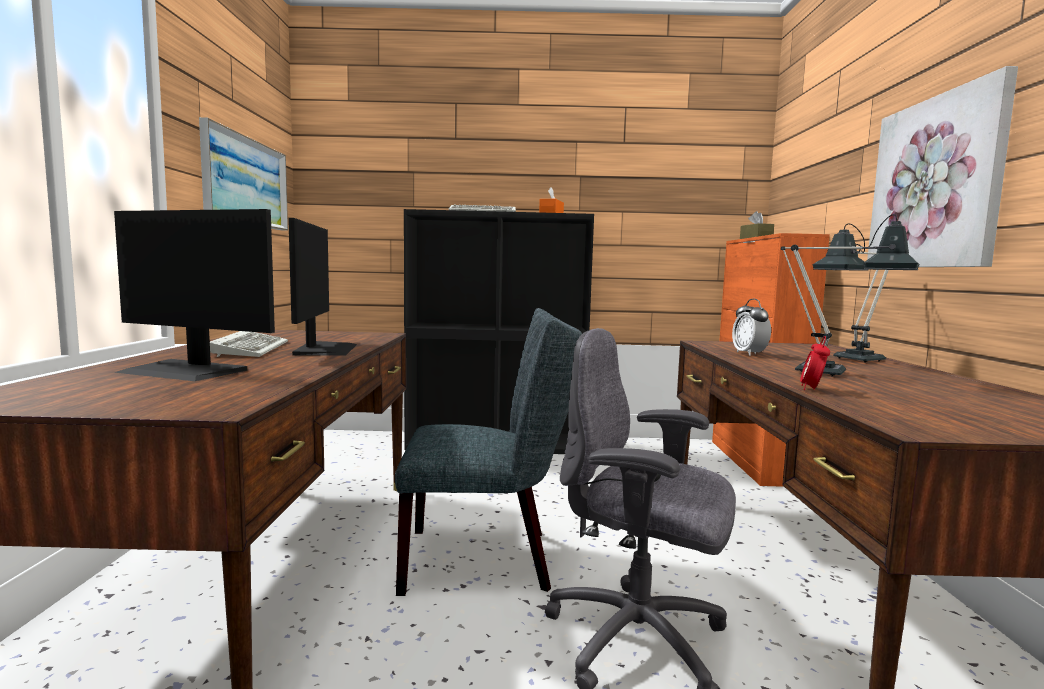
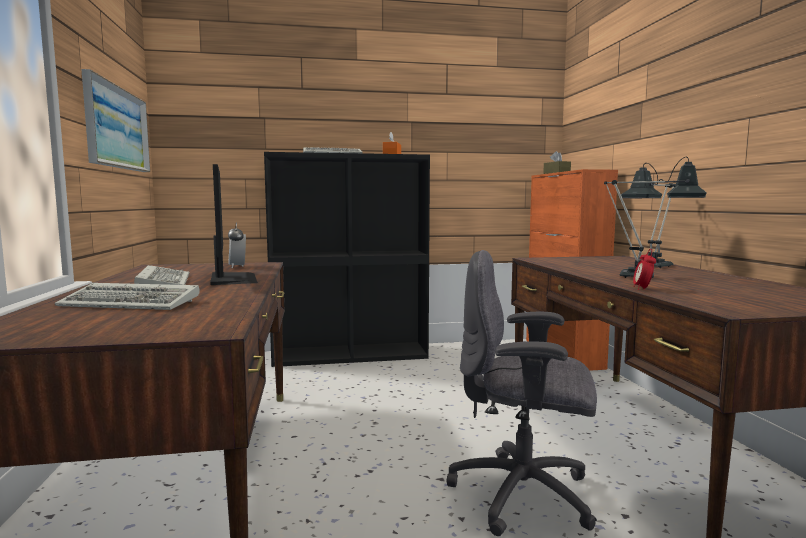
camera: 10 degrees left, 0 degrees up
monitor [114,209,275,381] -> keyboard [55,283,200,310]
grey chair [395,308,582,596] -> none
alarm clock [732,299,771,356] -> alarm clock moved to [228,222,246,268]
picture [867,66,1018,267] -> none

